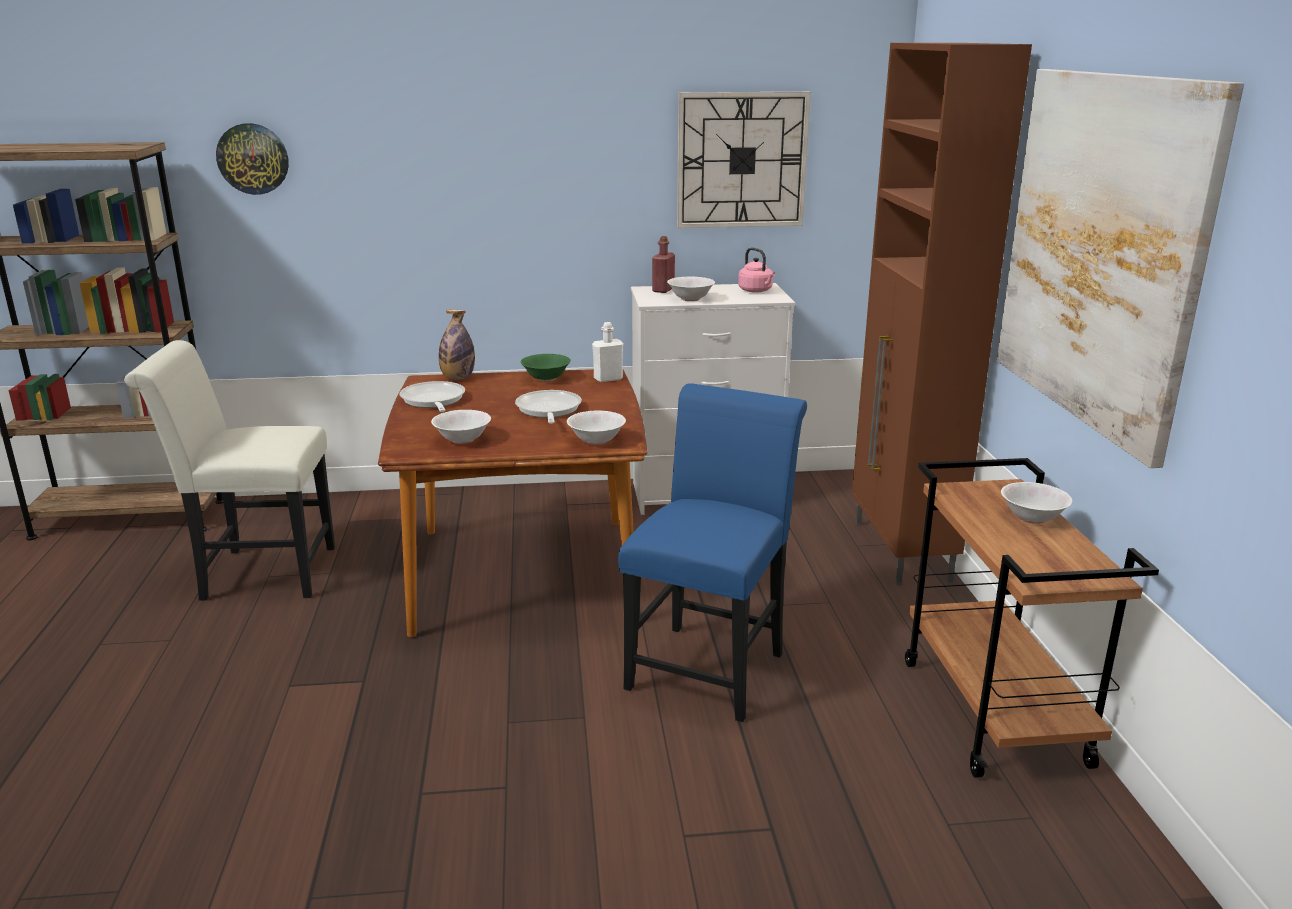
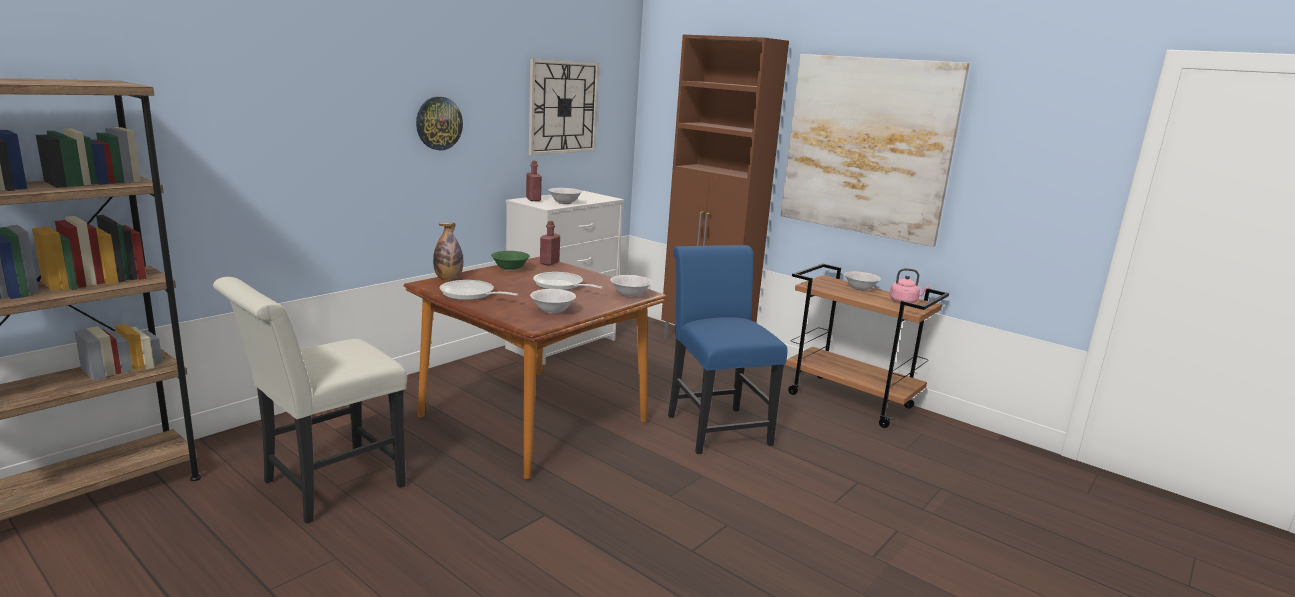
camera: 45 degrees left, 5 degrees down
wall clock [216,123,289,195] -> wall clock moved to [416,97,463,150]
white bottle [592,322,623,382] -> red bottle [540,221,560,266]
pink kettle [738,247,775,293] -> pink kettle moved to [890,268,930,303]

